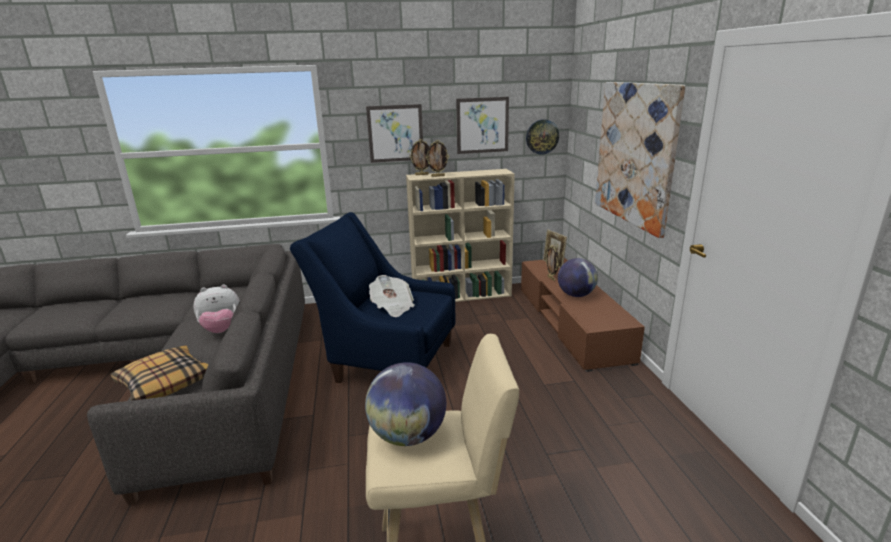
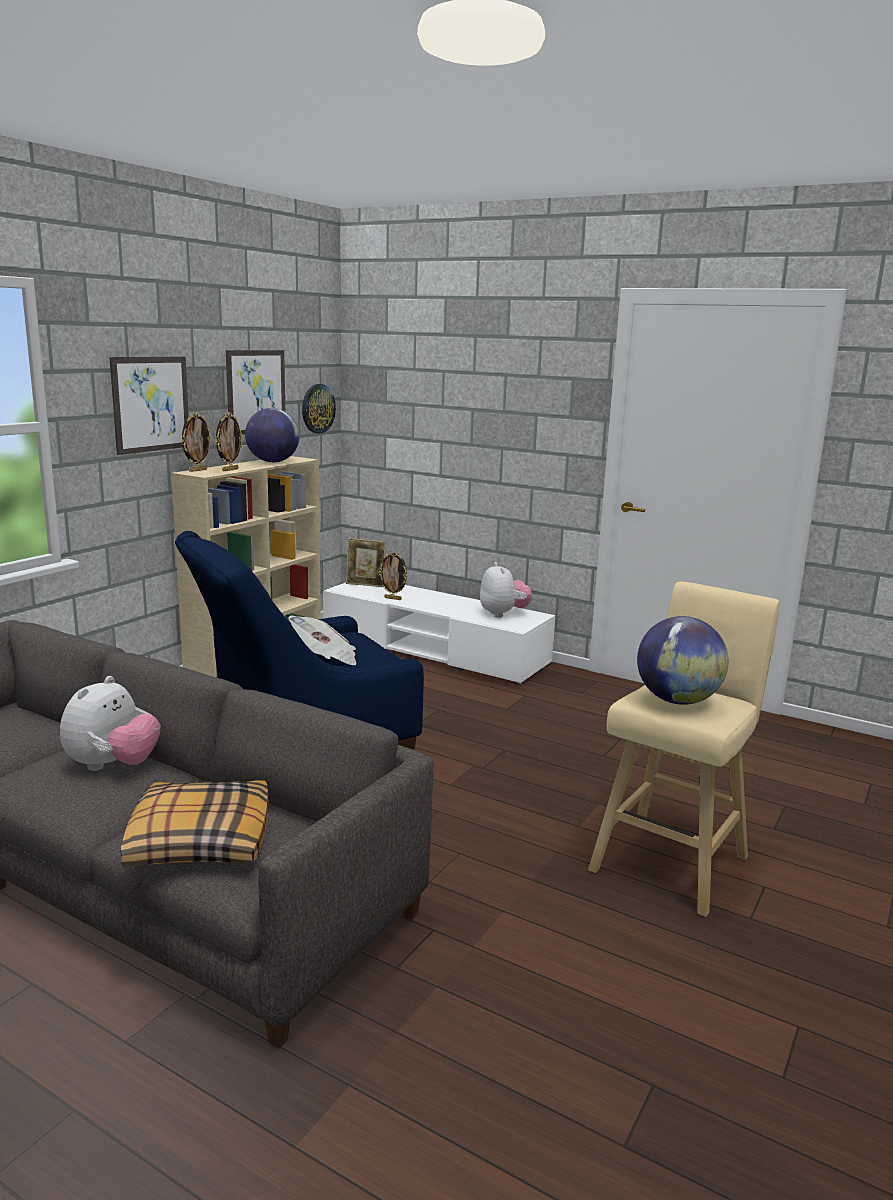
camera: 50 degrees left, 5 degrees down
brown tv stand [521,258,645,372] -> white tv stand [323,583,555,685]
globe [558,258,598,297] -> globe moved to [245,408,300,462]
picture [595,82,685,238] -> none
none -> plush toy [480,562,532,618]

